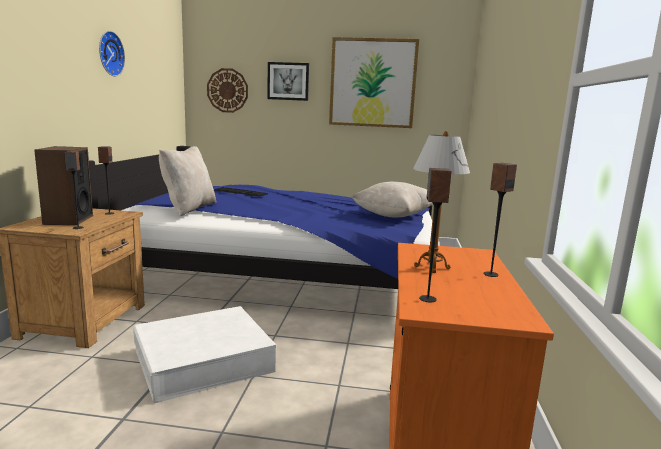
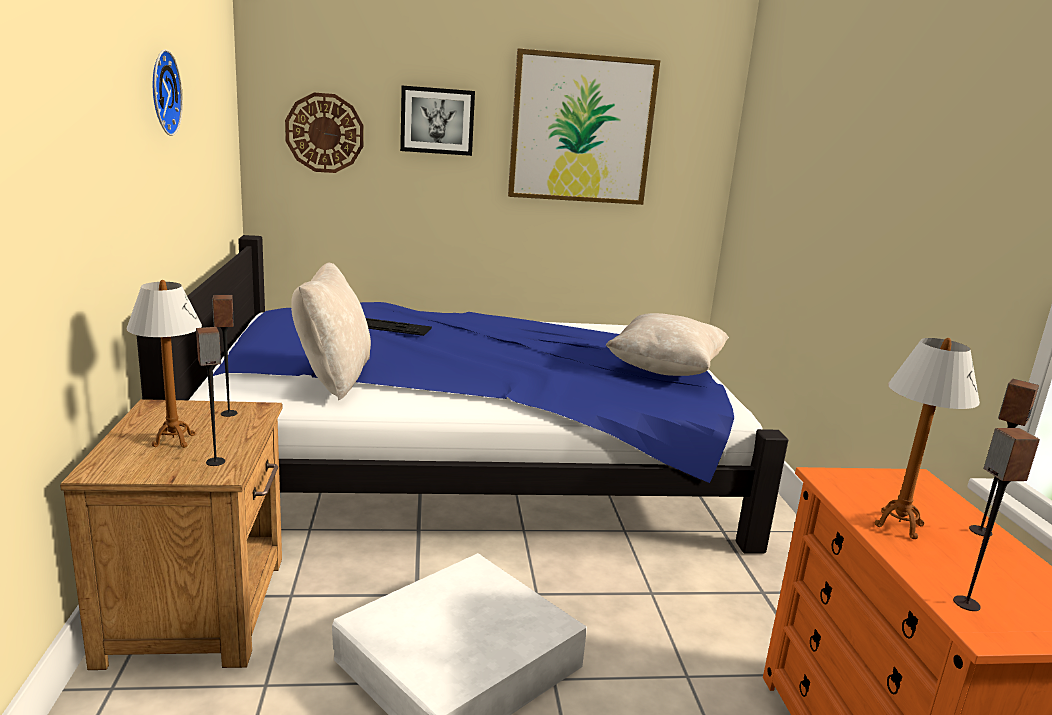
camera: 15 degrees left, 5 degrees up
speaker [34,146,93,225] -> table lamp [126,280,202,448]

